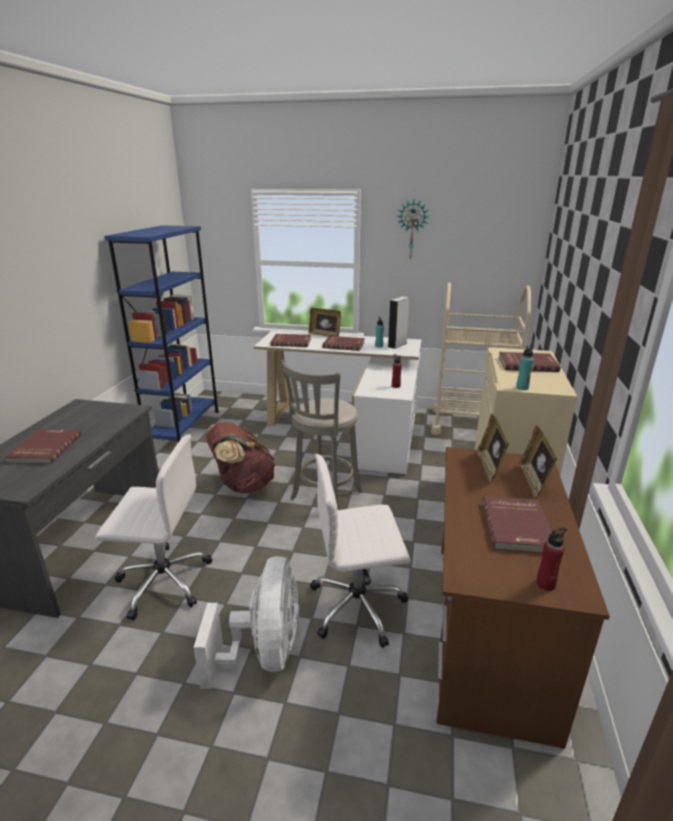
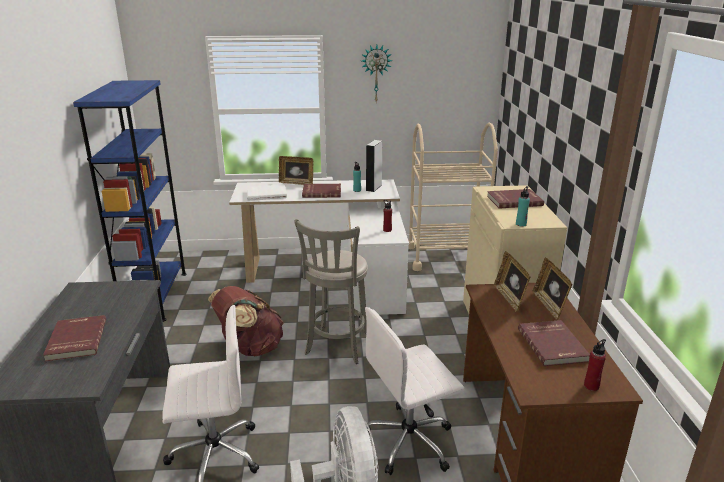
camera: 15 degrees left, 0 degrees up
red book [270,334,311,347] -> white book [247,184,287,201]

